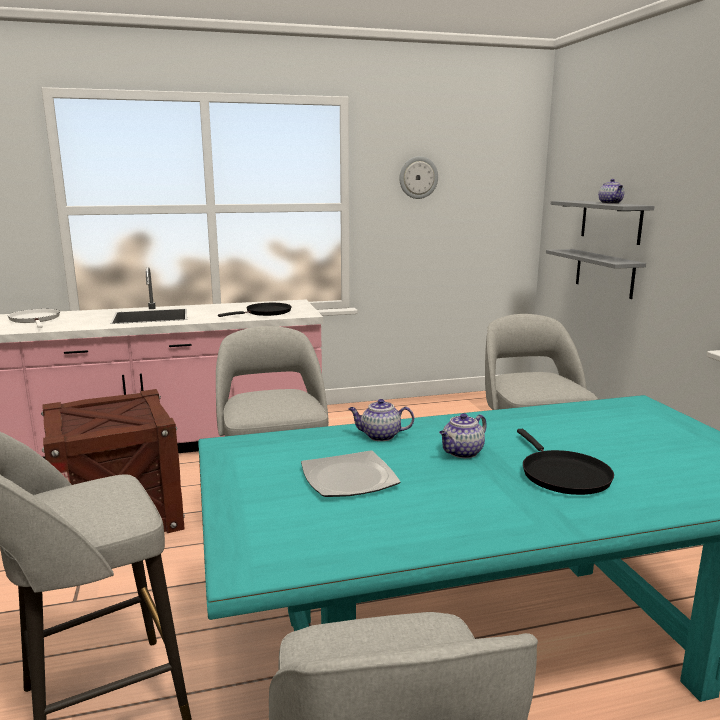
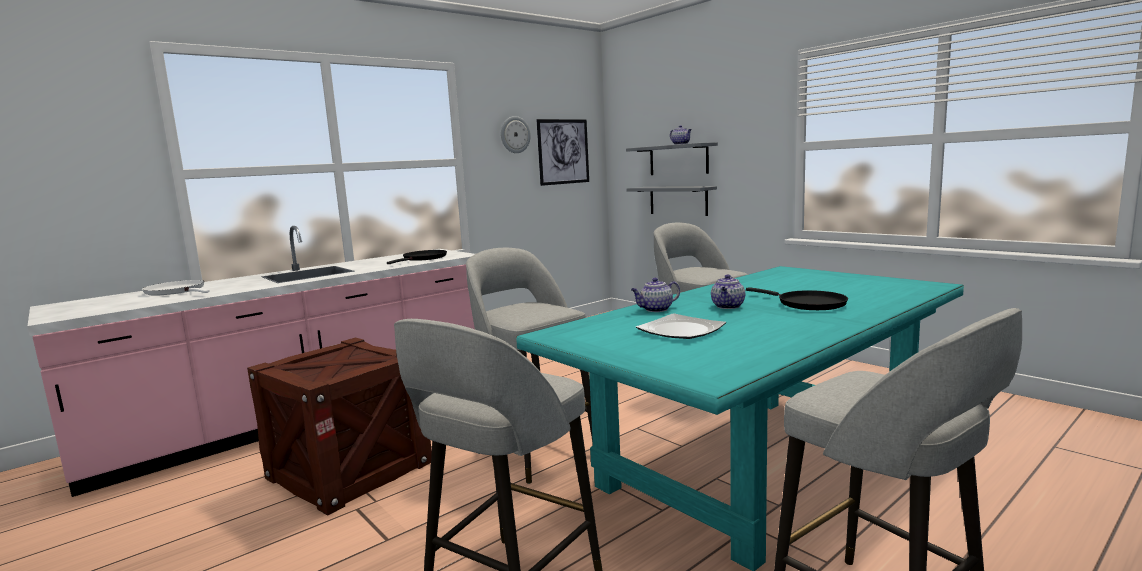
camera: 25 degrees left, 5 degrees down
none -> picture [536,119,589,186]

